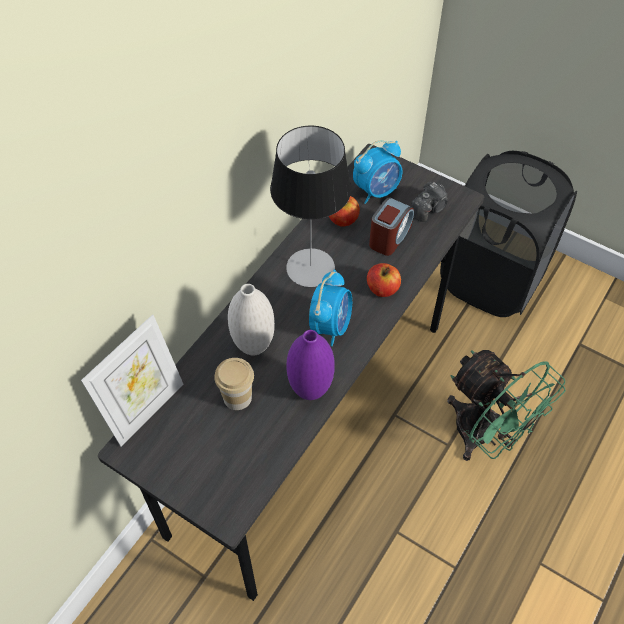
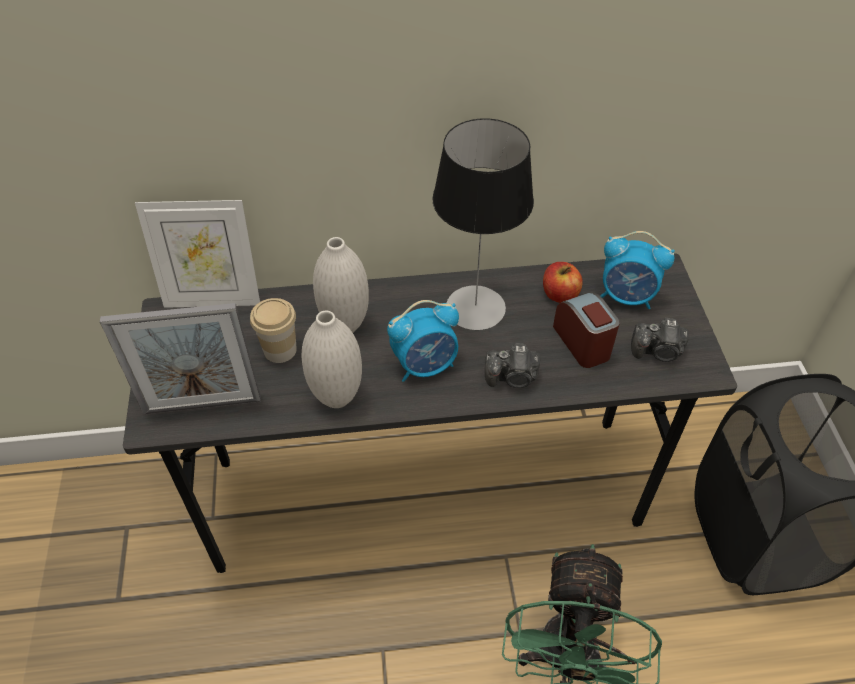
camera: 50 degrees right, 5 degrees down
purple vase [286,330,335,400] -> white vase [301,310,362,408]
apple [367,263,401,297] -> camera [485,343,540,388]
alarm clock [369,197,414,256] -> alarm clock turned 105 degrees counterclockwise [553,292,620,368]
none -> picture frame [100,303,261,414]

